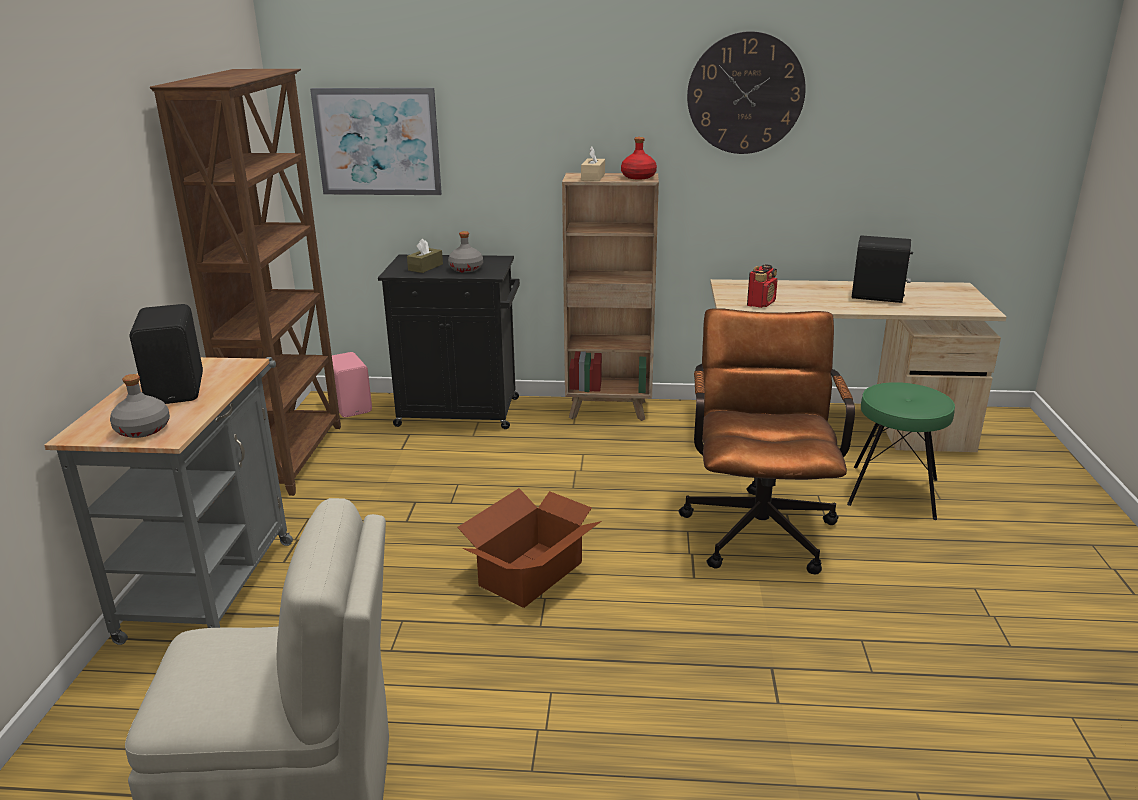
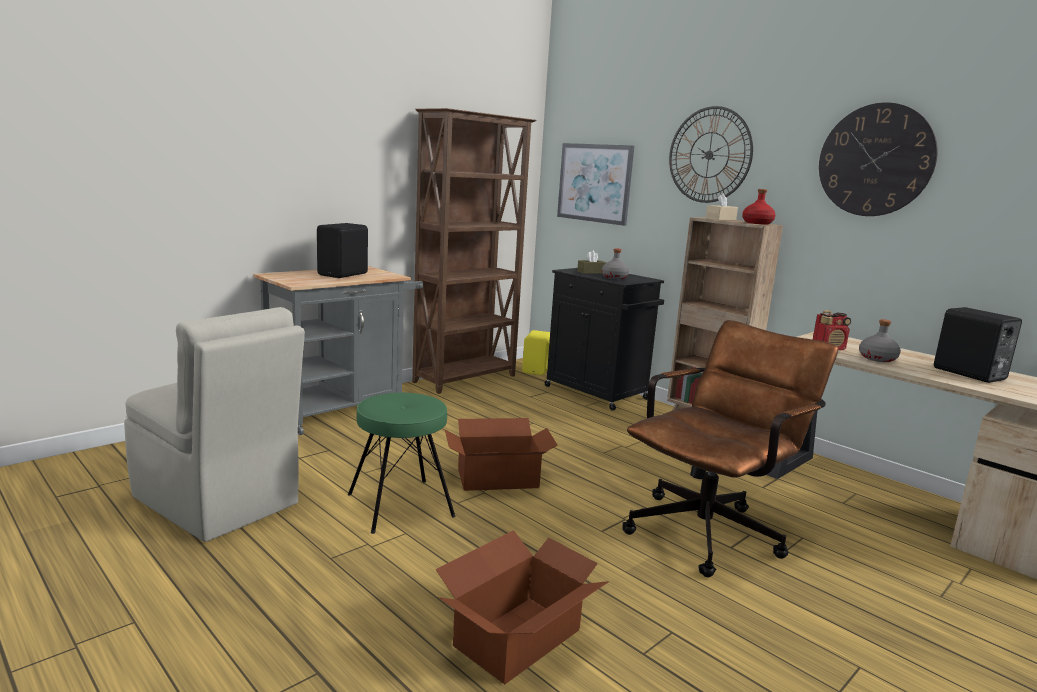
camera: 40 degrees right, 10 degrees down
grey bottle [110,374,170,438] -> grey bottle moved to [859,319,901,362]
pink speaker [332,352,372,417] -> yellow speaker [522,330,550,375]
green stool [847,382,955,520] -> green stool moved to [348,392,456,534]
none -> cardboard box [435,530,609,684]
none -> wall clock [669,106,753,203]

